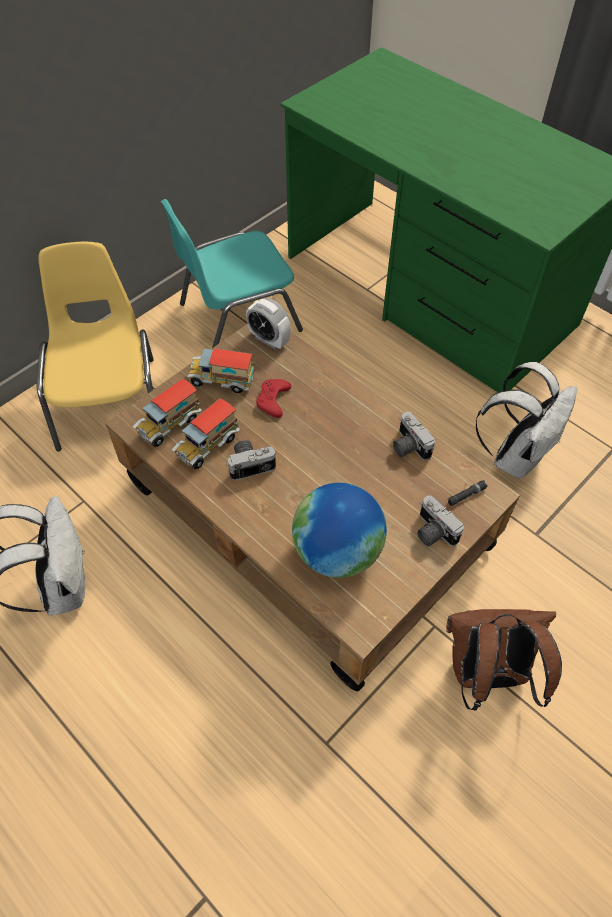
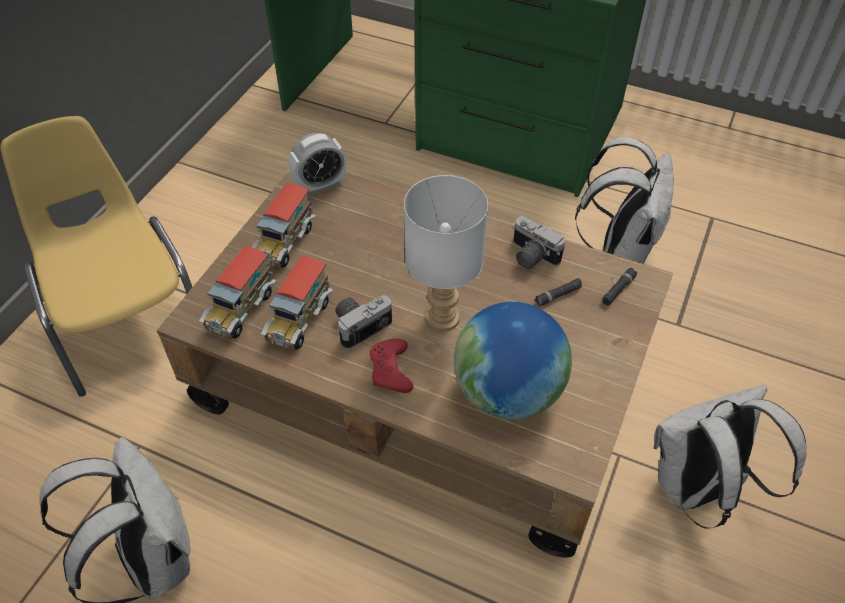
camera: 20 degrees left, 5 degrees down
turquoise chair [161,199,303,348] -> none
toy truck [188,348,254,393] -> toy truck turned 60 degrees counterclockwise [252,183,316,268]
alarm clock [246,298,291,350] -> alarm clock turned 45 degrees counterclockwise [288,133,347,196]
red game controller [256,379,291,418] -> red game controller moved to [370,339,413,393]
camera [417,496,464,546] -> none
brown backpack [446,609,562,711] -> white backpack [653,385,806,529]
none -> white table lamp [404,175,488,332]
none -> black flashlight [535,278,583,306]

